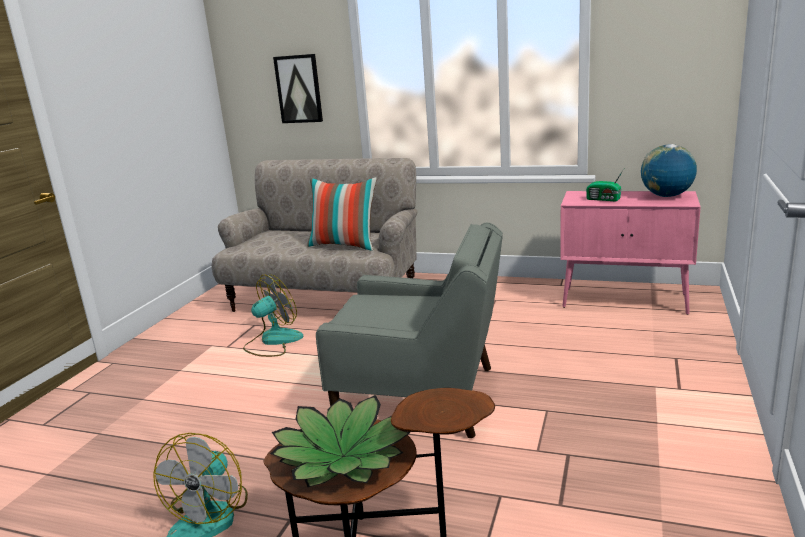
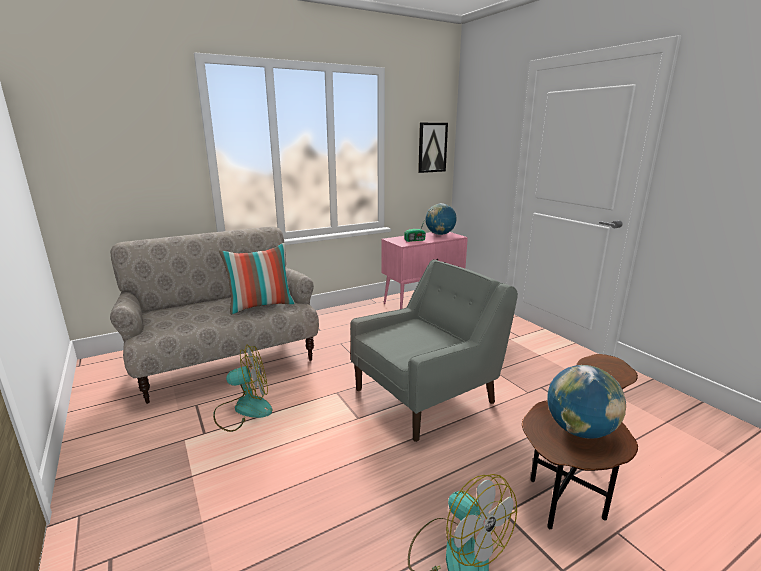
camera: 50 degrees left, 0 degrees up
fan [243,275,303,357] -> fan turned 75 degrees clockwise [213,345,272,432]
potted plant [270,395,411,487] -> globe [547,365,626,438]
picture [273,54,323,123] -> picture moved to [418,123,448,173]

